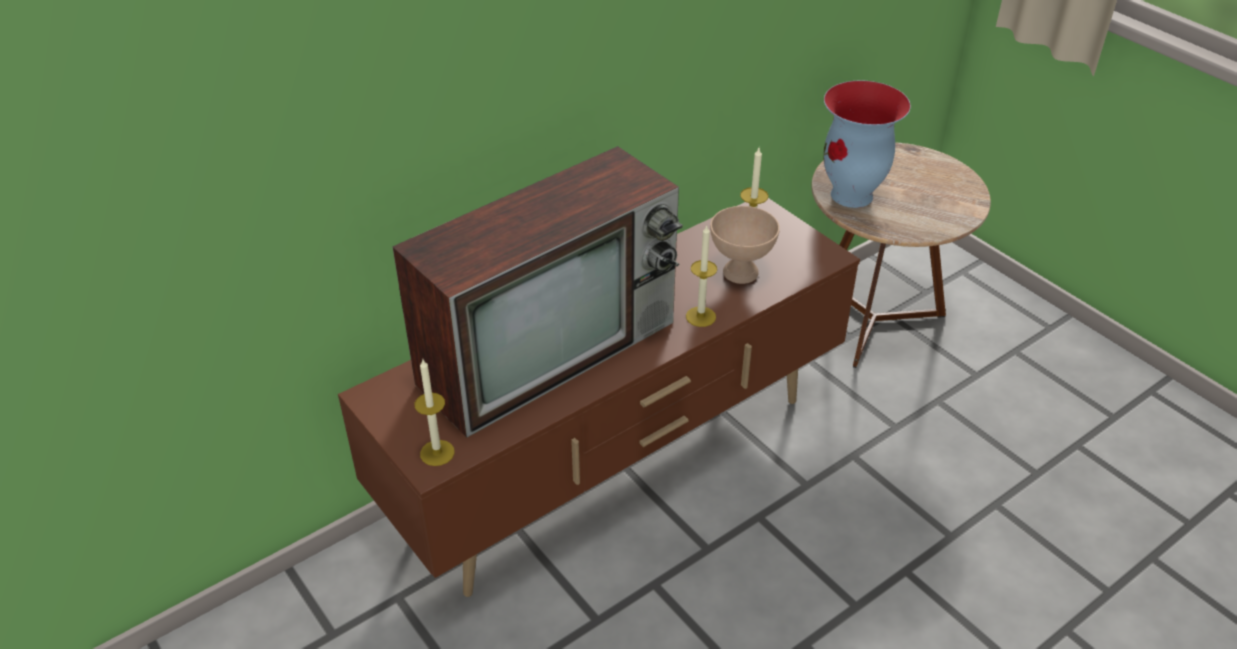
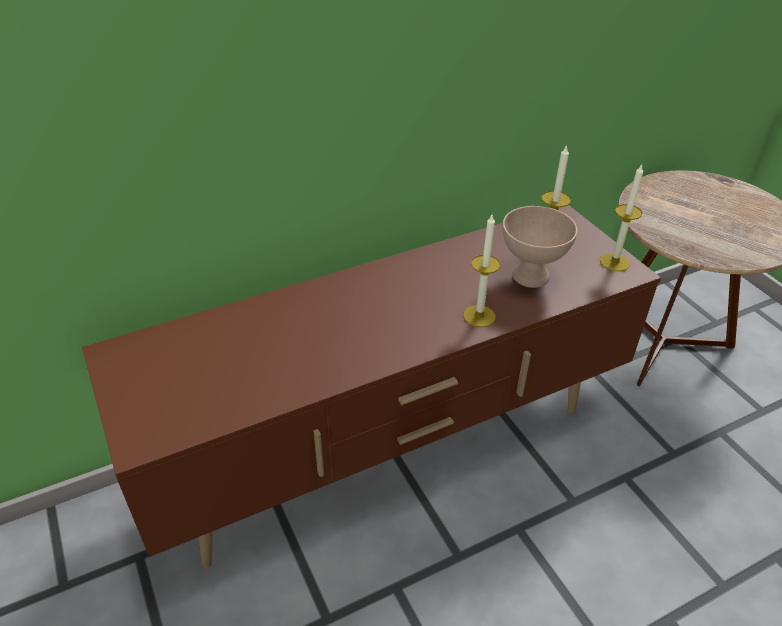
camera: 10 degrees right, 0 degrees up
television [392,146,683,438] -> none
candle [415,359,455,466] -> candle moved to [600,164,643,271]
vase [823,80,911,208] -> none

